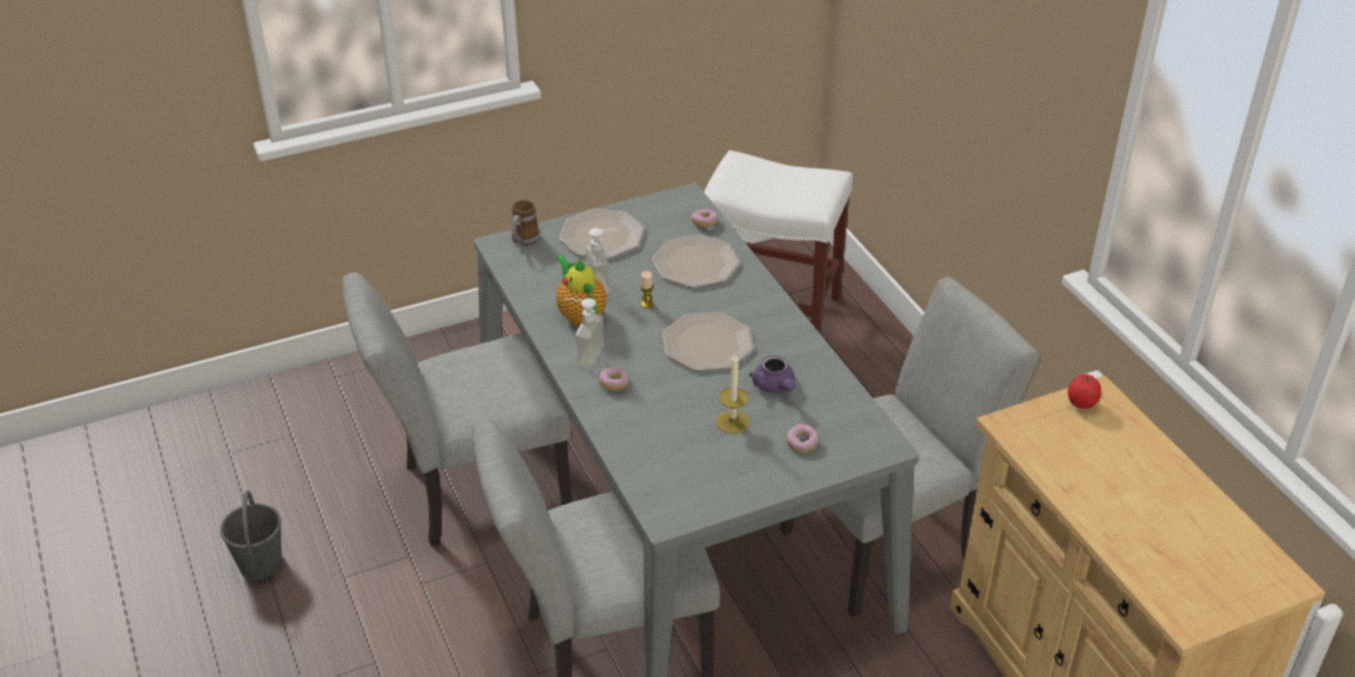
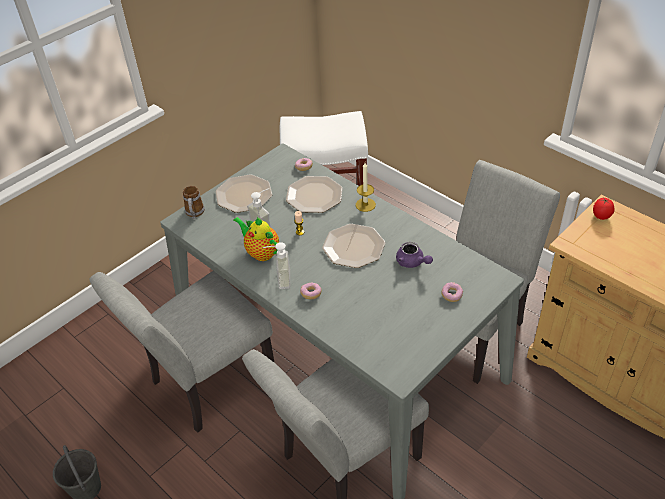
camera: 20 degrees left, 5 degrees up
candle [716,354,750,434] -> candle moved to [356,163,376,212]

